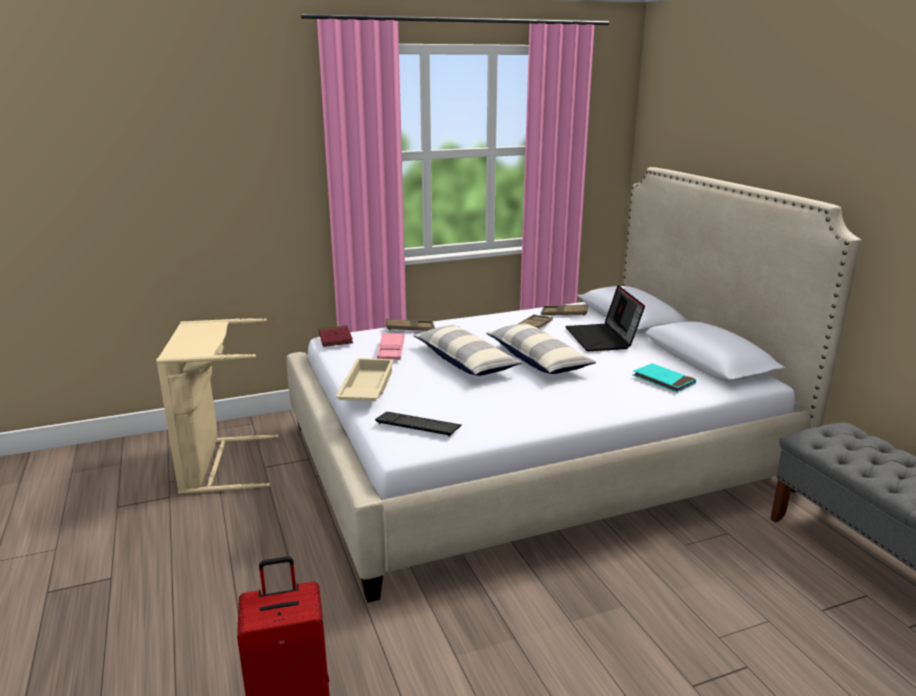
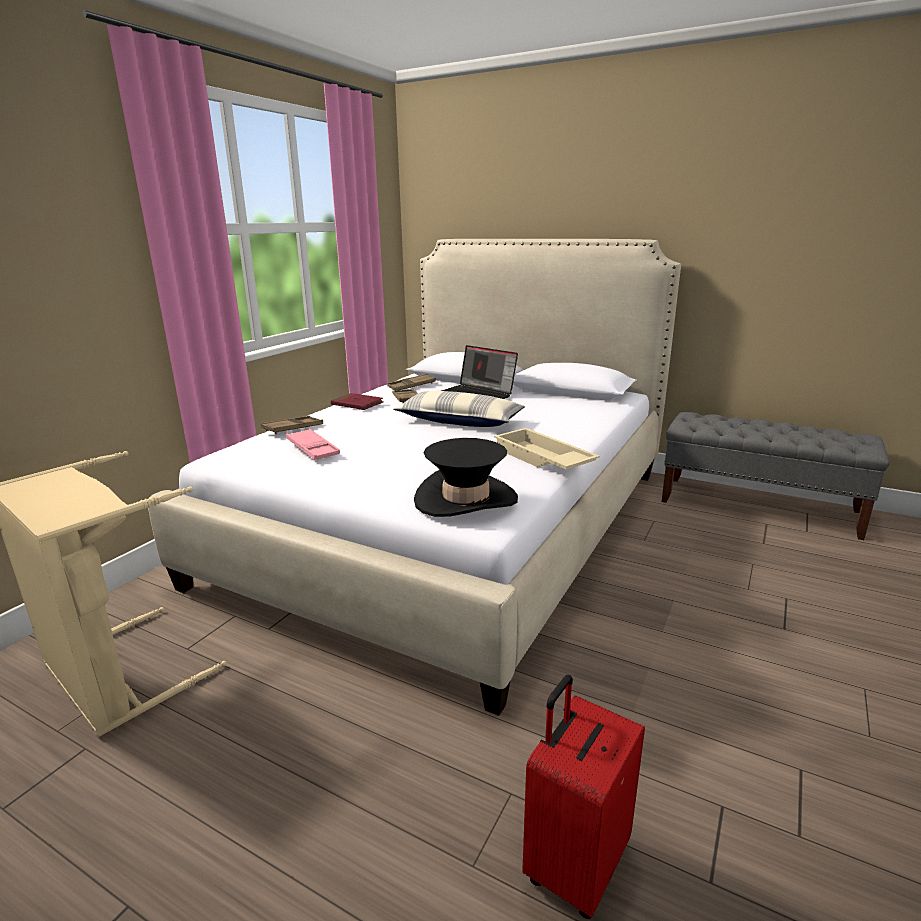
camera: 40 degrees left, 0 degrees up
red book [318,325,353,347] -> red book moved to [331,393,384,410]
beige tray [336,358,394,401] -> beige tray moved to [494,428,600,470]
keyboard [375,412,462,437] -> black hat [414,438,518,517]
pillow [413,325,522,376] -> none
turquoise book [633,363,696,392] -> none

